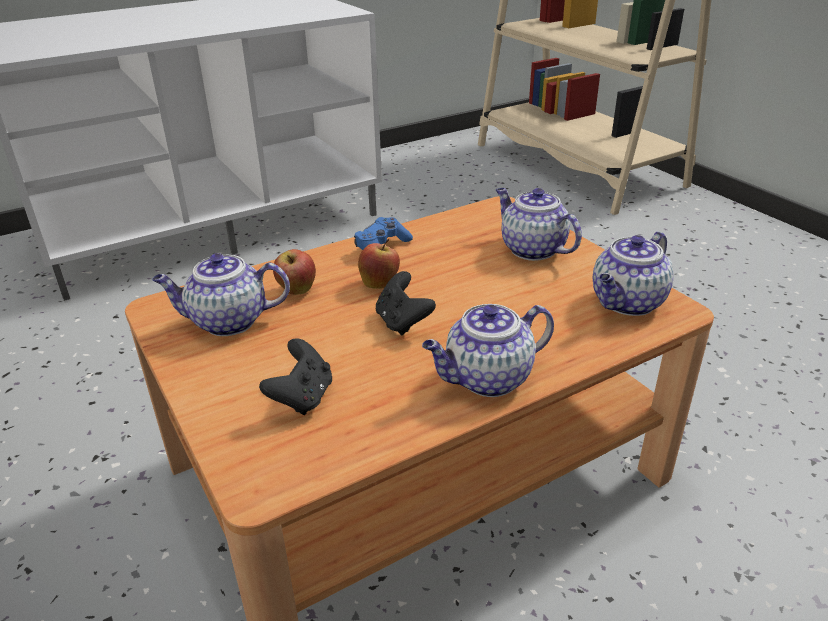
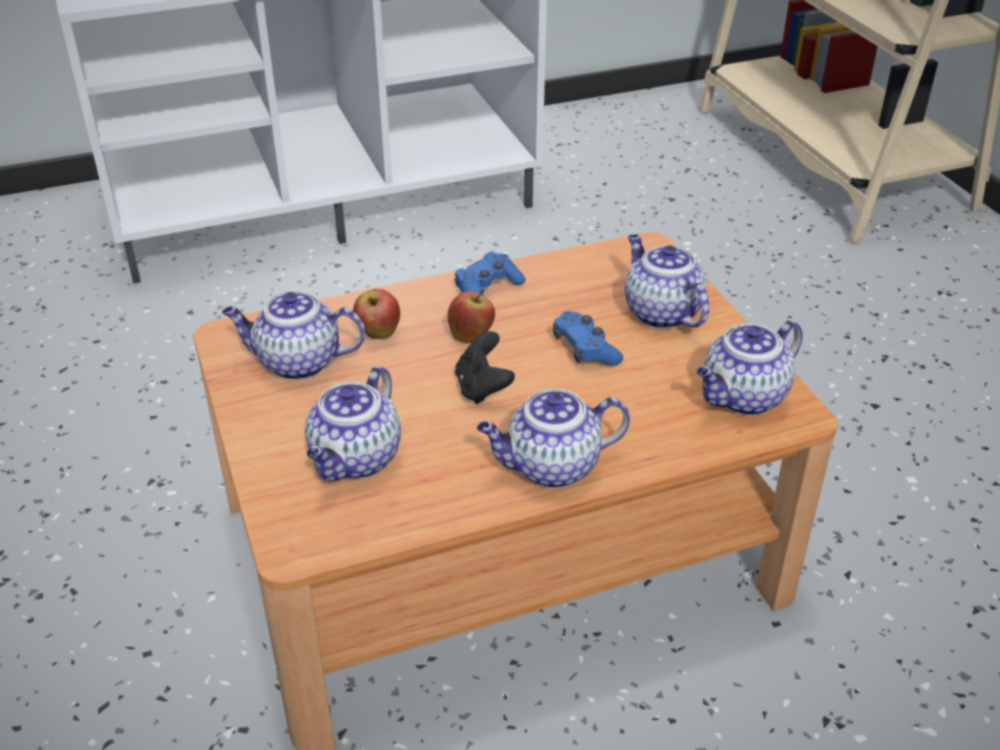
camera: 10 degrees right, 5 degrees up
black game controller [259,338,332,415] -> teapot [305,366,401,481]
none -> blue game controller [553,311,623,366]

